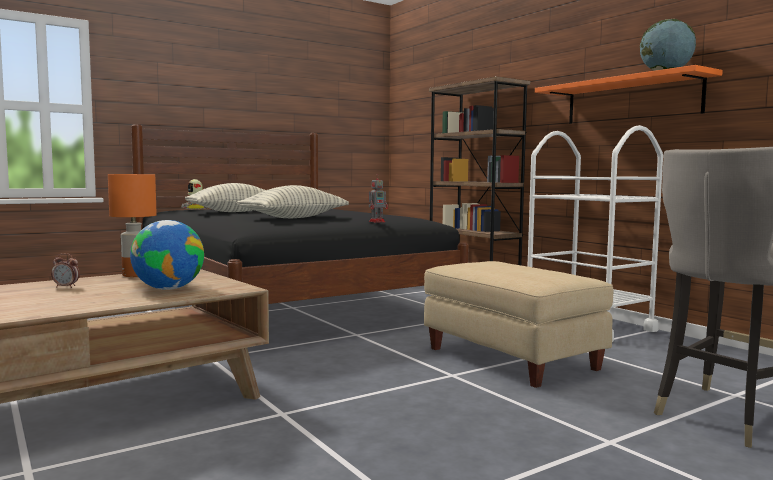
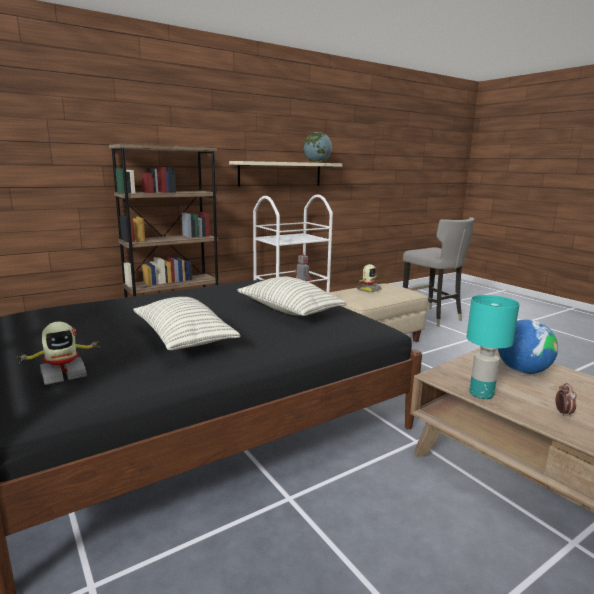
camera: 90 degrees left, 10 degrees up
orange table lamp [108,174,157,277] -> turquoise table lamp [467,295,520,399]
orange shelf [535,65,723,124] -> beige shelf [229,161,342,187]
none -> toy robot [357,264,382,293]

